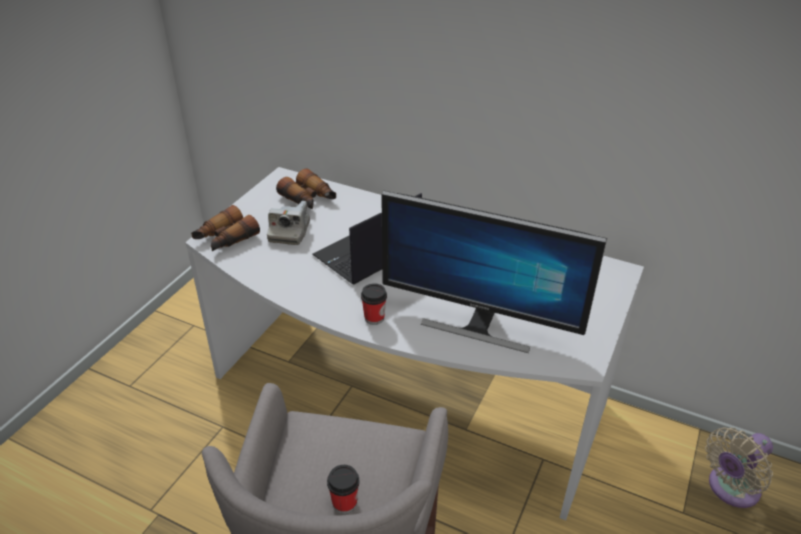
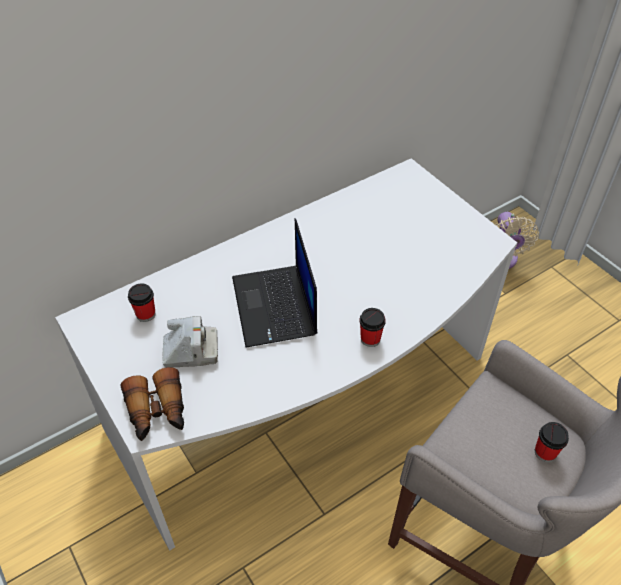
camera: 60 degrees left, 10 degrees up
camera [267,201,310,245] -> camera turned 45 degrees counterclockwise [162,316,218,368]
binoculars [276,168,336,209] -> cup [128,283,156,322]
monitor [381,191,607,353] -> none

